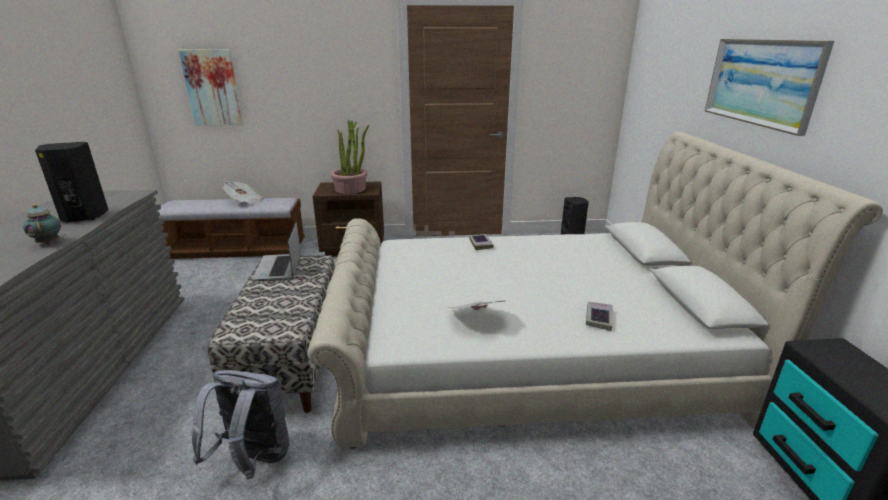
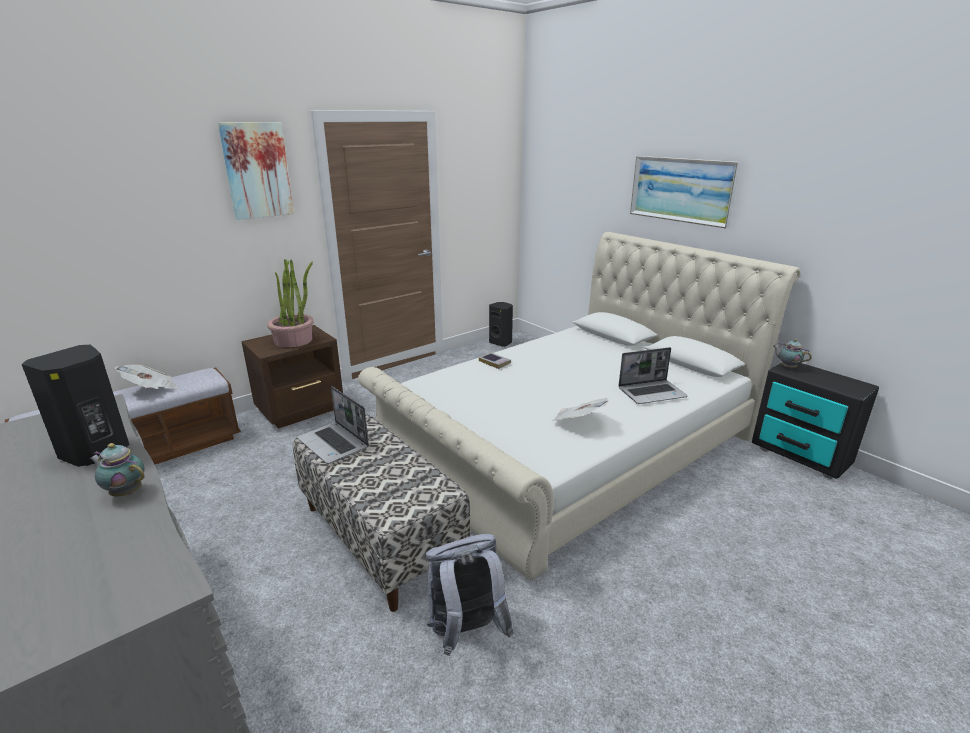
camera: 35 degrees left, 0 degrees up
picture [178,49,243,125] -> picture moved to [218,122,294,220]
book [586,302,613,331] -> laptop [618,347,688,404]
none -> teapot [773,339,812,369]

